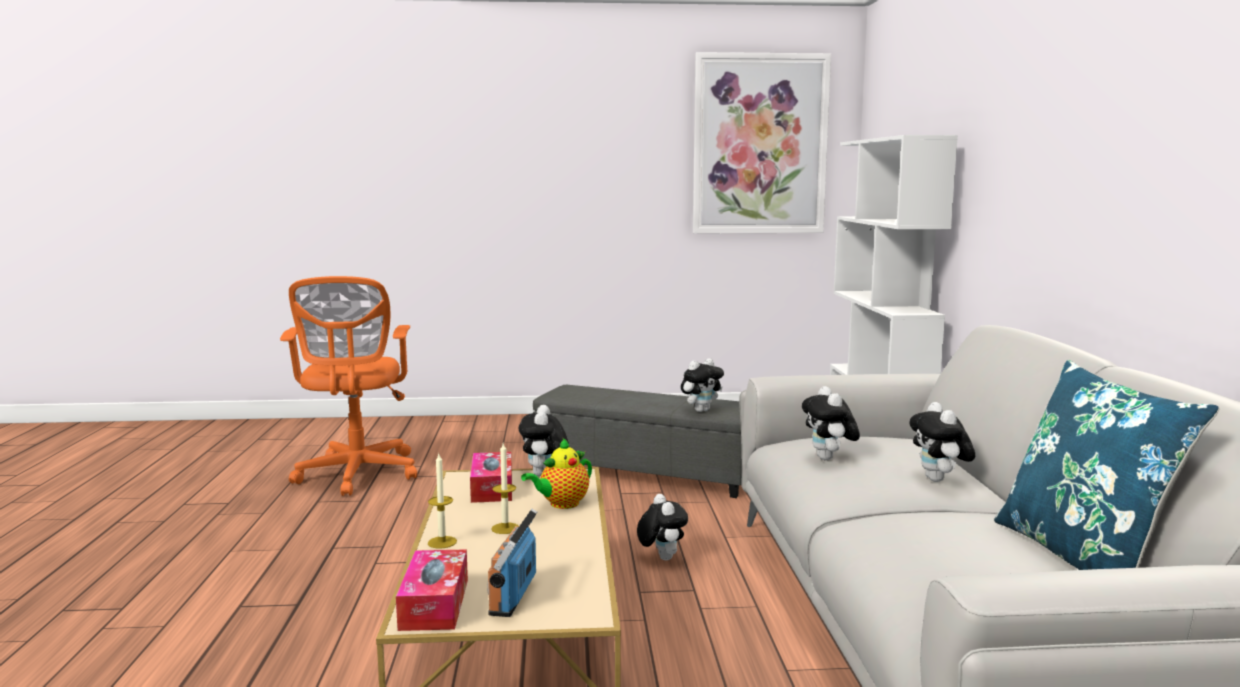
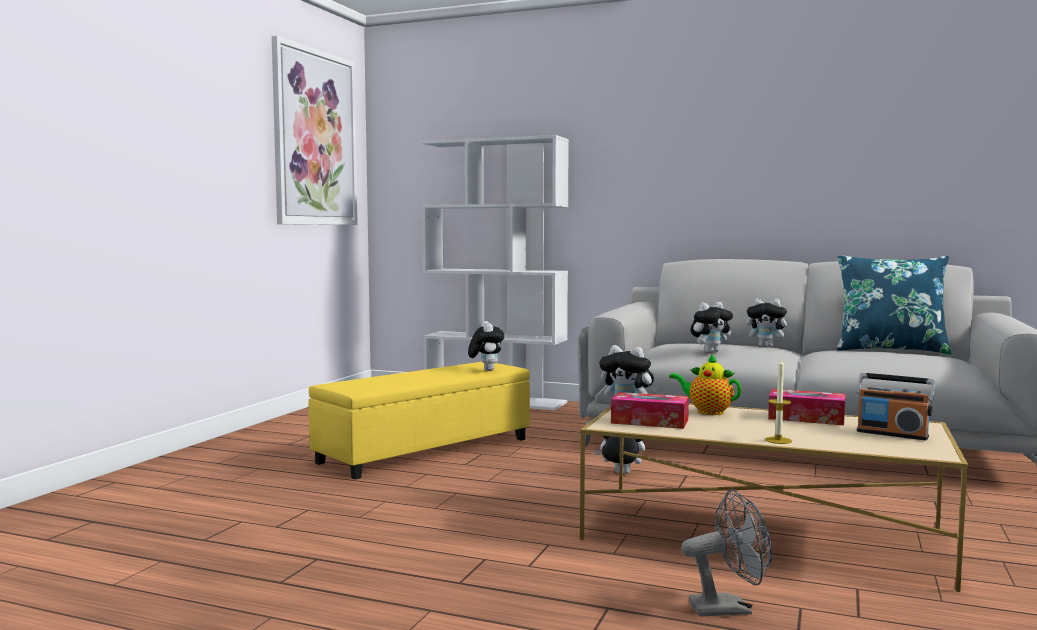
camera: 65 degrees left, 5 degrees down
orange office chair [280,276,417,496] -> none
tissue box [396,549,468,631] -> tissue box moved to [768,389,845,425]
candle [491,443,518,534] -> none
teapot [521,438,592,509] -> teapot turned 135 degrees clockwise [669,354,741,415]
grey ottoman [533,385,742,498] -> yellow ottoman [308,362,530,480]
plush toy [802,386,860,460] -> plush toy turned 45 degrees counterclockwise [691,302,733,353]
none -> grey fan [681,489,772,617]

